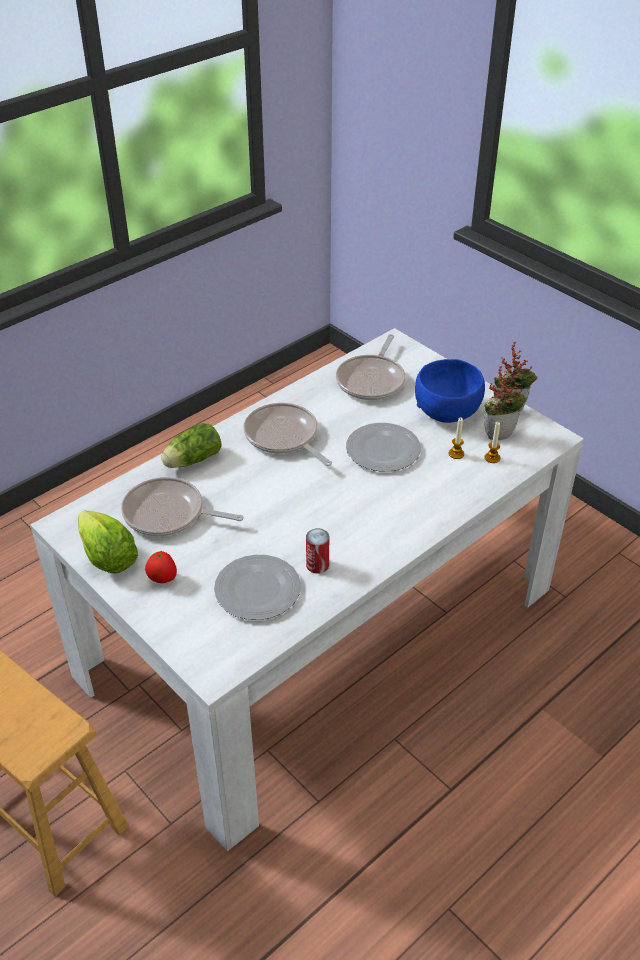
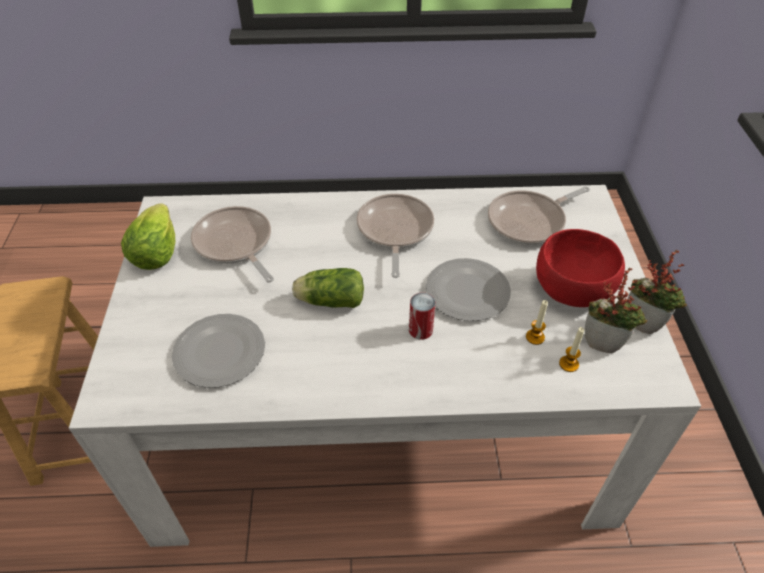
camera: 40 degrees right, 5 degrees up
tomato [145,551,177,583] -> none
lettuce [161,423,221,468] -> lettuce moved to [292,268,364,308]
can [306,528,329,574] -> can moved to [409,293,436,340]
blue bowl [415,359,485,423] -> red bowl [536,229,625,307]

